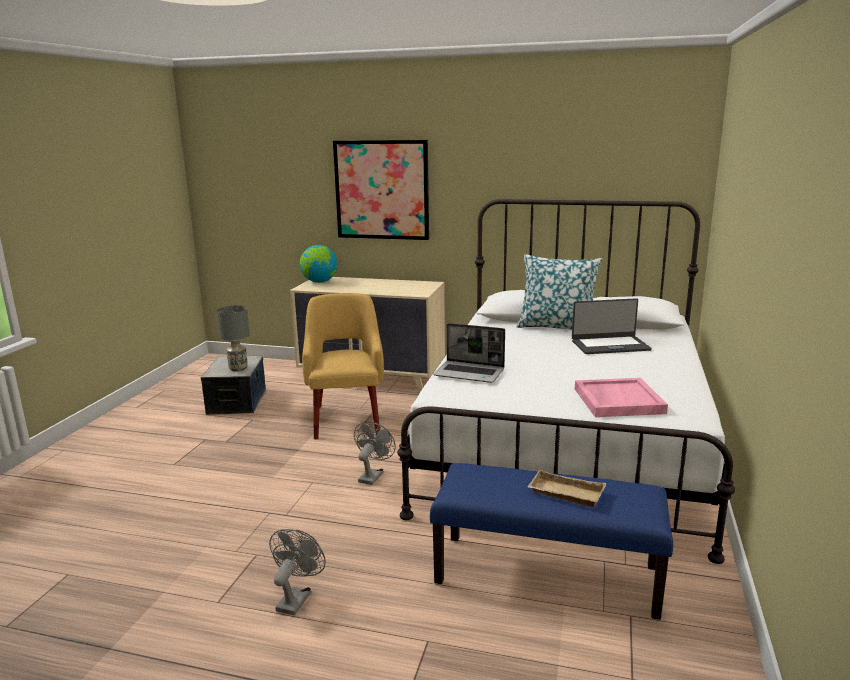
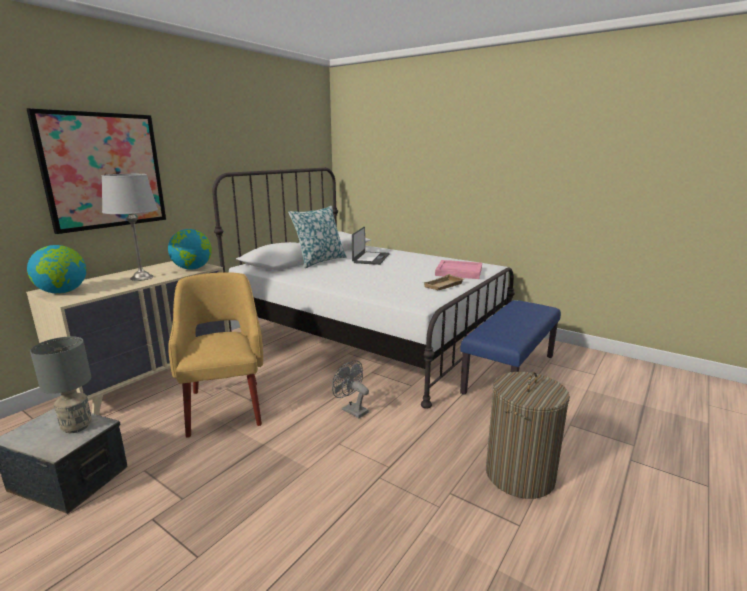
camera: 70 degrees left, 0 degrees up
grey fan [269,529,326,615] -> laundry basket [486,372,570,499]
yellow armchair [302,293,384,439] -> yellow armchair turned 60 degrees clockwise [168,272,263,438]
laptop [433,323,505,383] -> none
beige tray [528,470,606,507] -> beige tray moved to [423,274,465,290]
none -> grey table lamp [102,174,158,281]
none -> globe [168,229,212,270]

